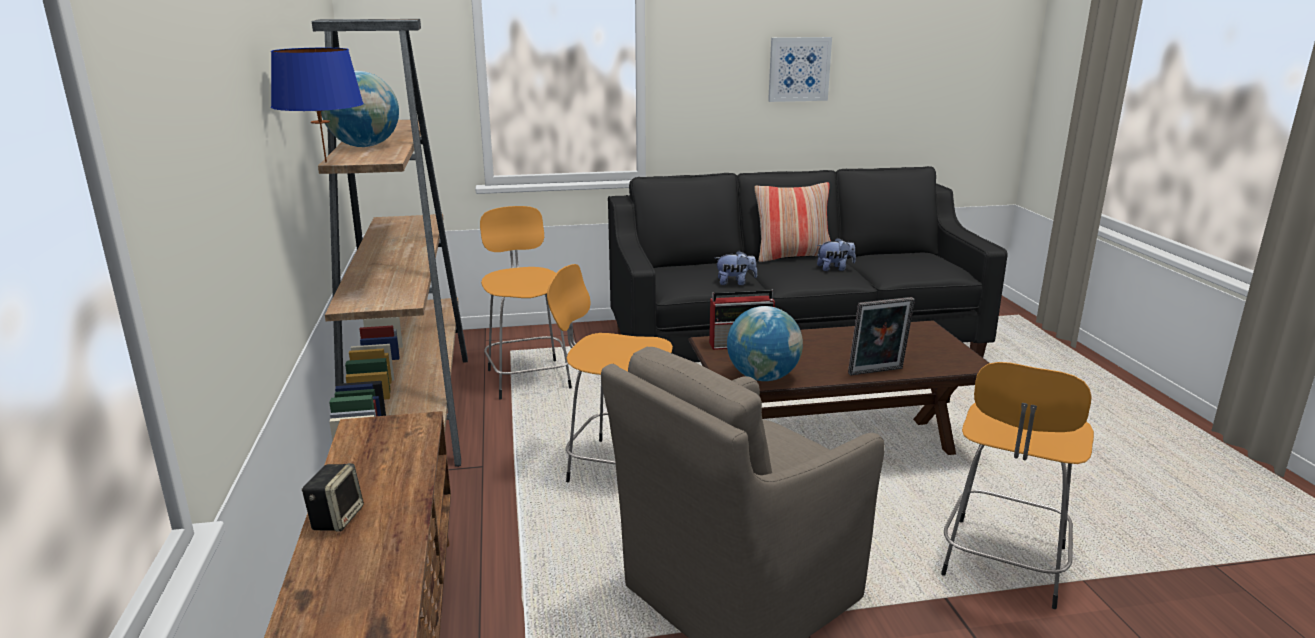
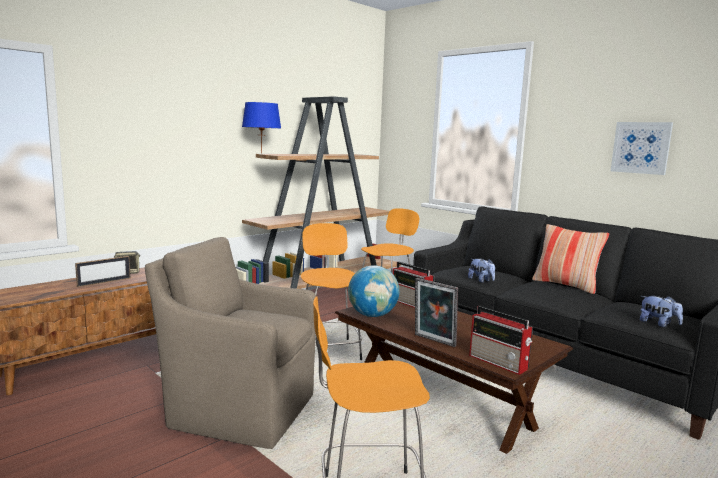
camera: 55 degrees right, 10 degrees down
globe [321,71,399,147] -> none
plush toy [817,238,856,271] -> plush toy moved to [640,296,683,327]
none -> picture frame [75,256,130,287]
none -> radio [469,306,533,375]

